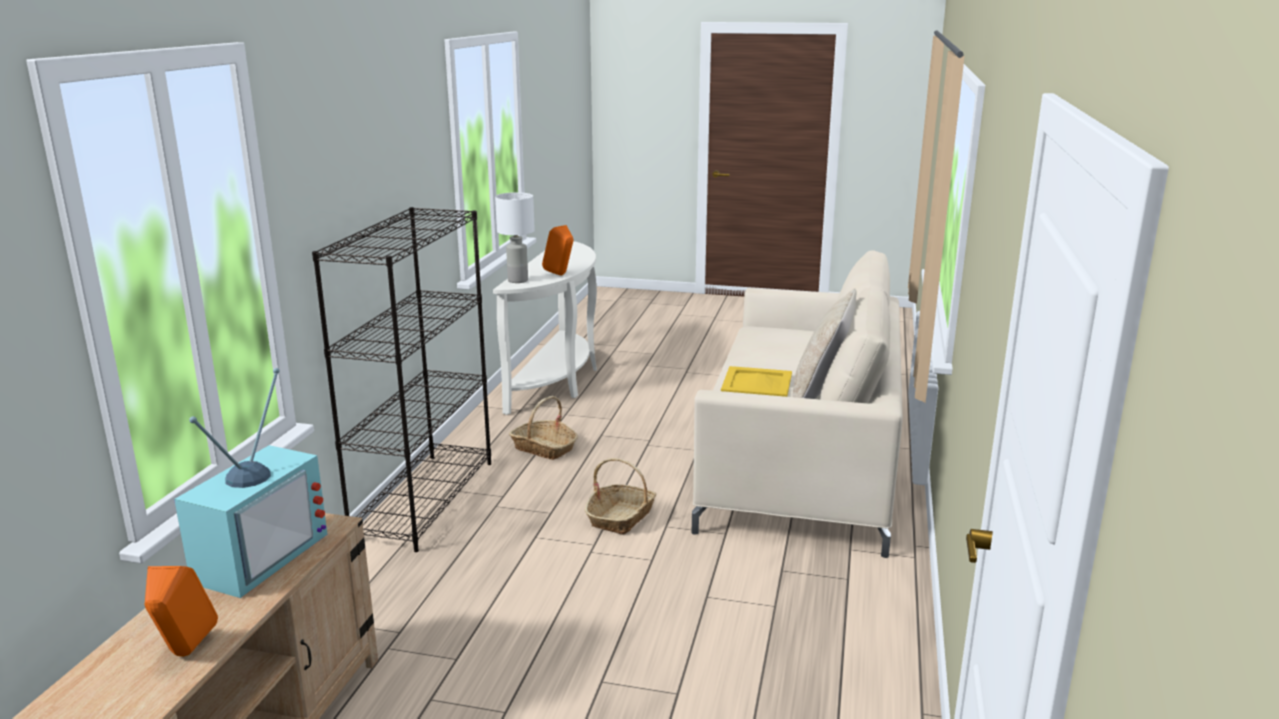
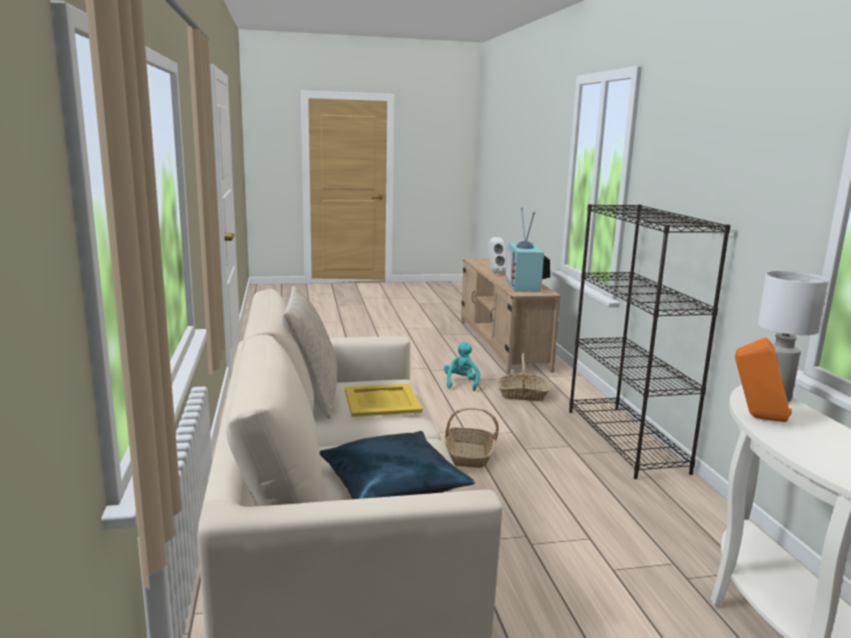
camera: 155 degrees right, 5 degrees down
orange speaker [145,566,218,657] -> white speaker [488,237,507,273]
basket [509,396,578,460] -> basket moved to [497,353,550,401]
none -> blue pillow [320,431,475,499]
none -> turquoise plush toy [444,342,480,391]

